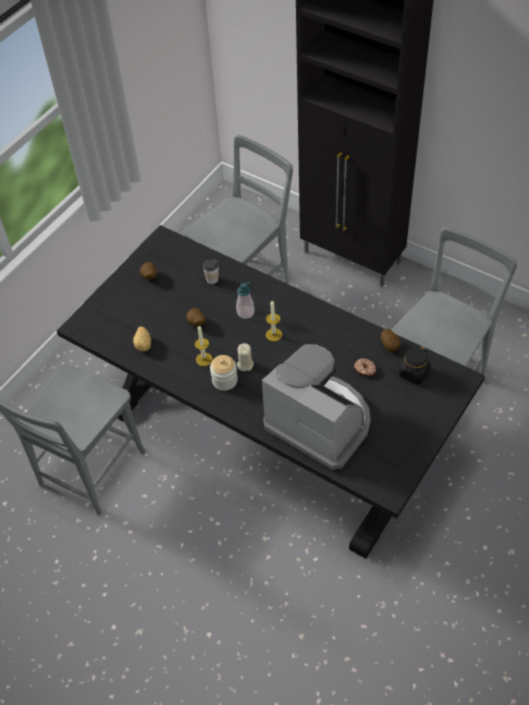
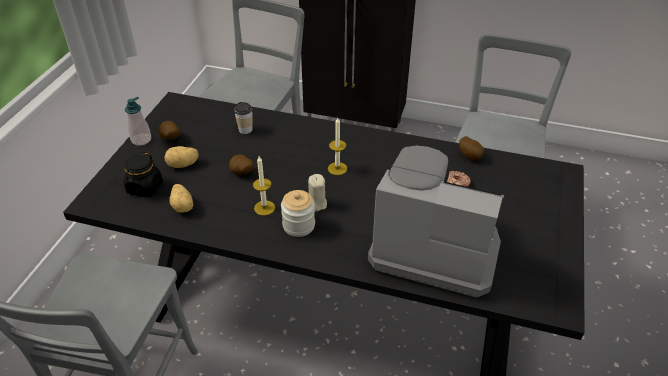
camera: 20 degrees left, 10 degrees down
soap dispenser [236,282,255,319] -> soap dispenser moved to [125,97,151,146]
black jar [399,346,430,384] -> black jar moved to [123,151,163,198]
none -> potato [165,146,199,168]

